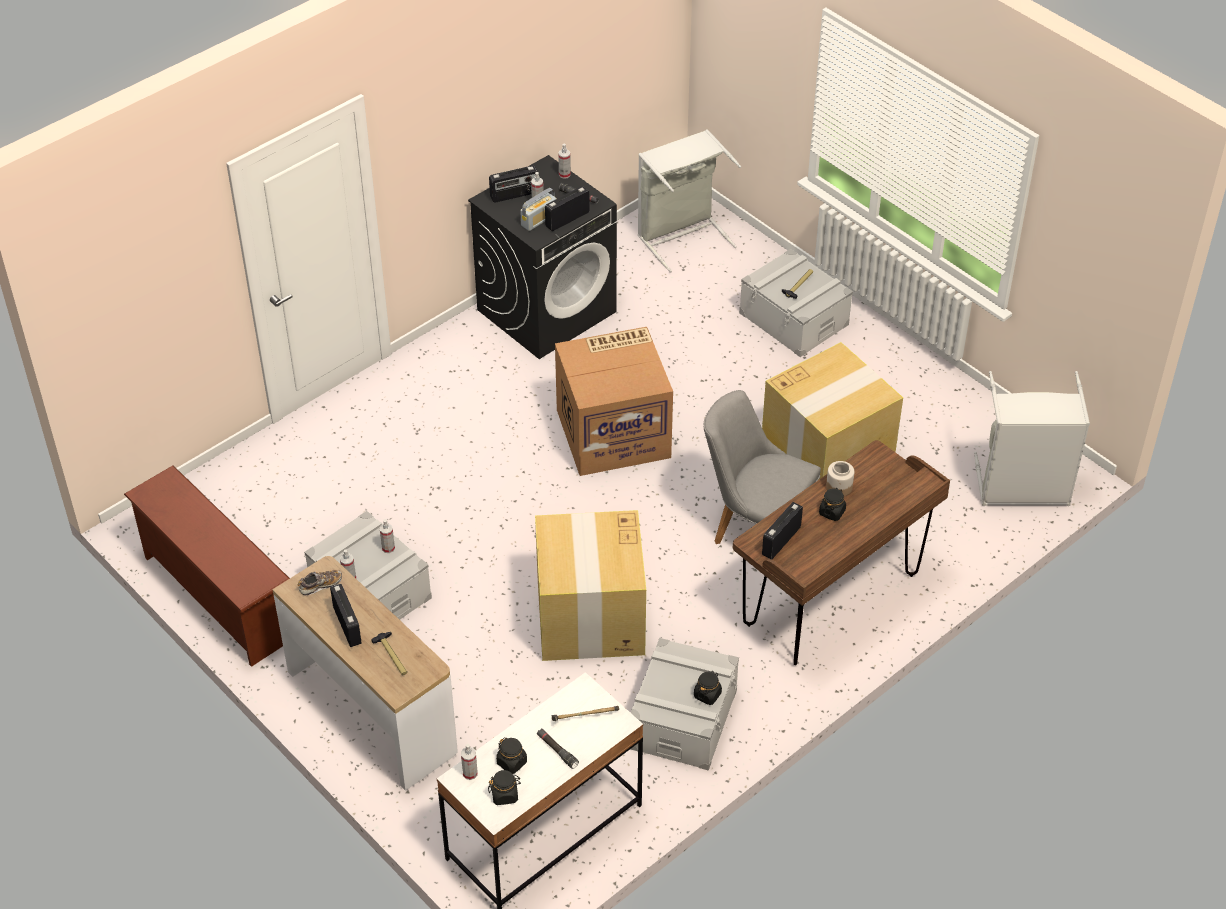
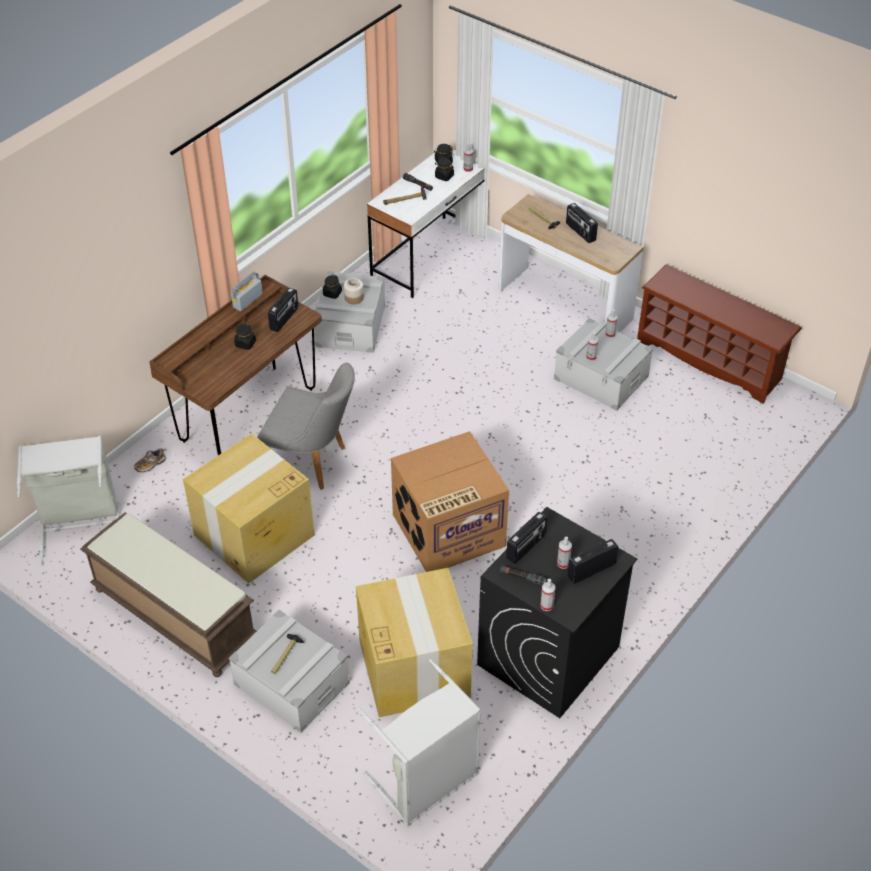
camera: 170 degrees right, 0 degrees up
shoe [298,570,342,596] -> shoe moved to [134,448,166,473]
radio [520,188,557,231] -> radio moved to [231,272,263,311]
cardboard box [535,510,646,661] -> cardboard box moved to [356,568,473,718]
jar [826,461,854,496] -> jar moved to [344,278,364,304]
none -> brown bench [80,512,257,677]

